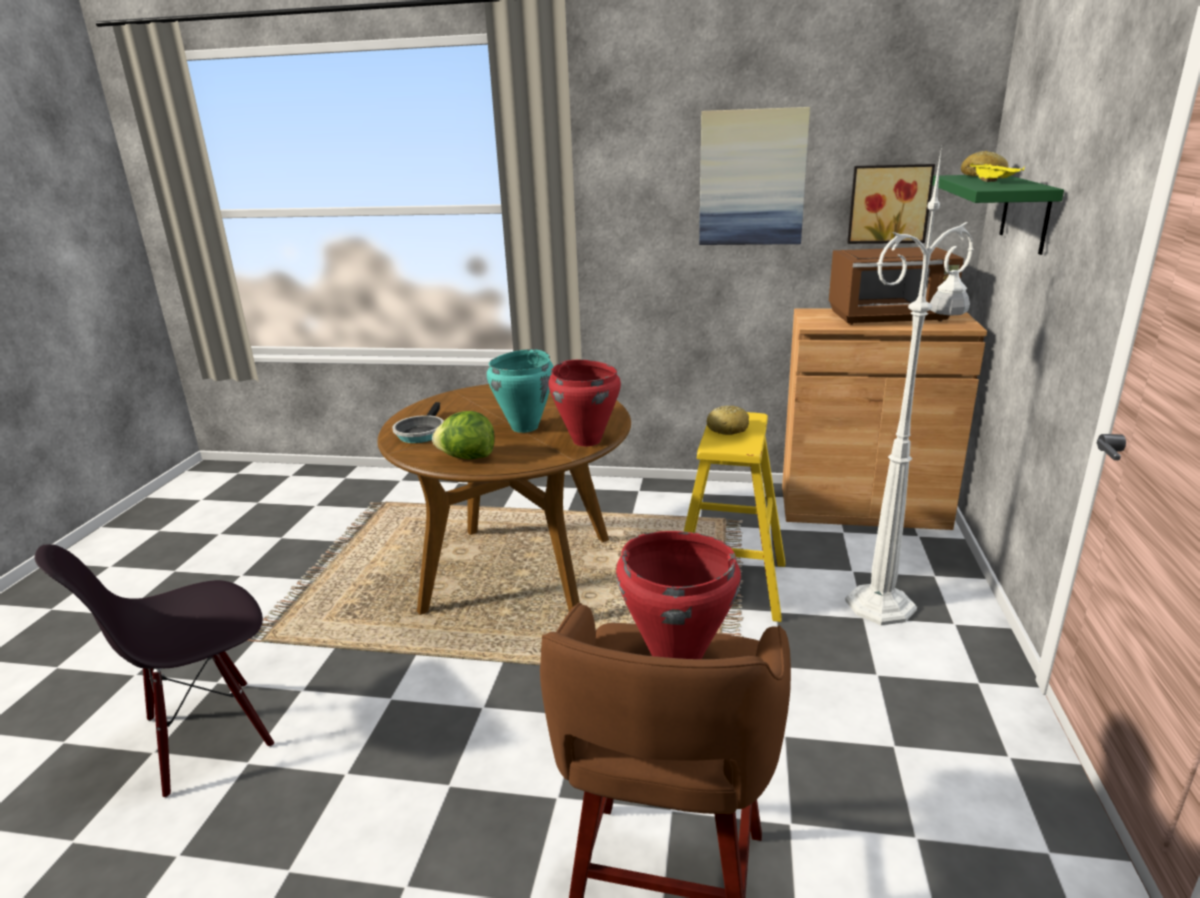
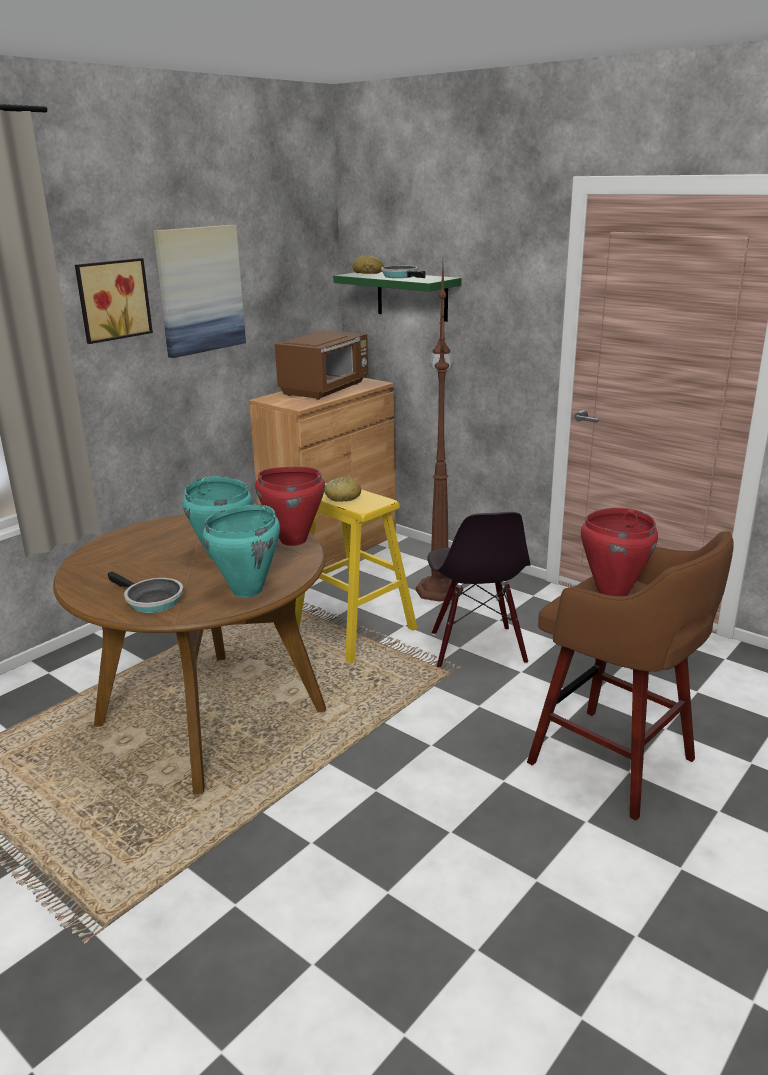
camera: 60 degrees left, 0 degrees up
black chair [35,544,274,799] -> black chair moved to [427,512,530,668]
lettuce [432,411,495,459] -> turquoise cooking pot [203,504,280,597]
white floor lamp [845,146,974,625] -> brown floor lamp [416,264,463,602]
picture [847,164,935,244] -> picture moved to [75,258,153,344]
yellow tray [970,163,1024,182] -> frying pan [381,266,426,278]

